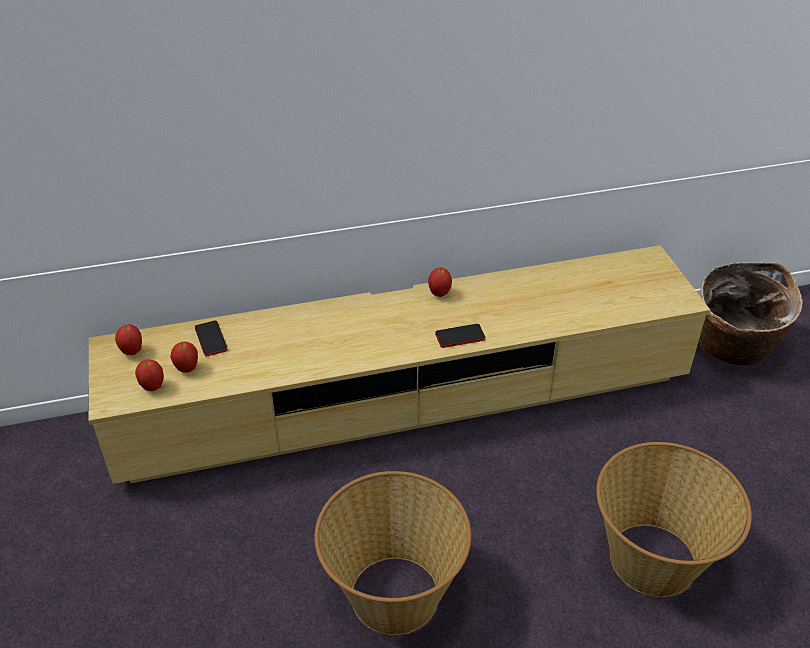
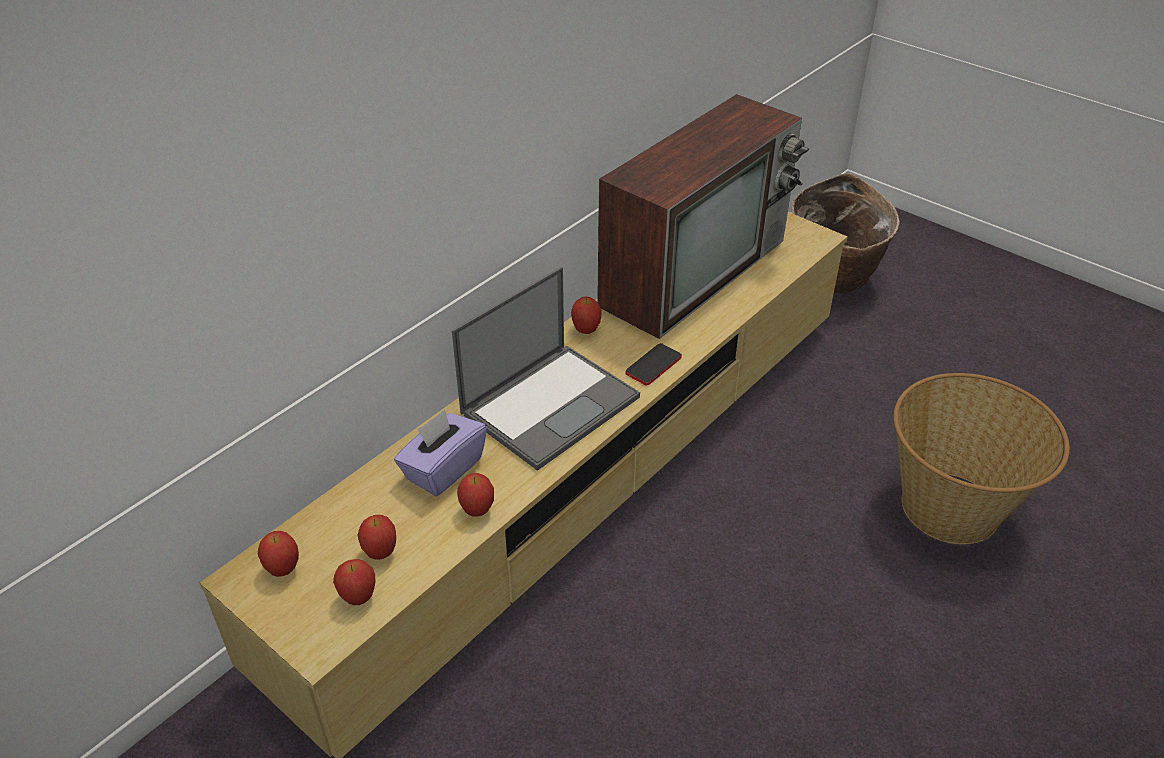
camera: 35 degrees left, 0 degrees up
phone [195,320,228,357] -> none
basket [314,471,471,635] -> none
none -> purple tissue box [394,409,487,496]
none -> laptop [452,267,640,471]
none -> apple [457,473,494,517]
none -> television [597,94,809,339]

